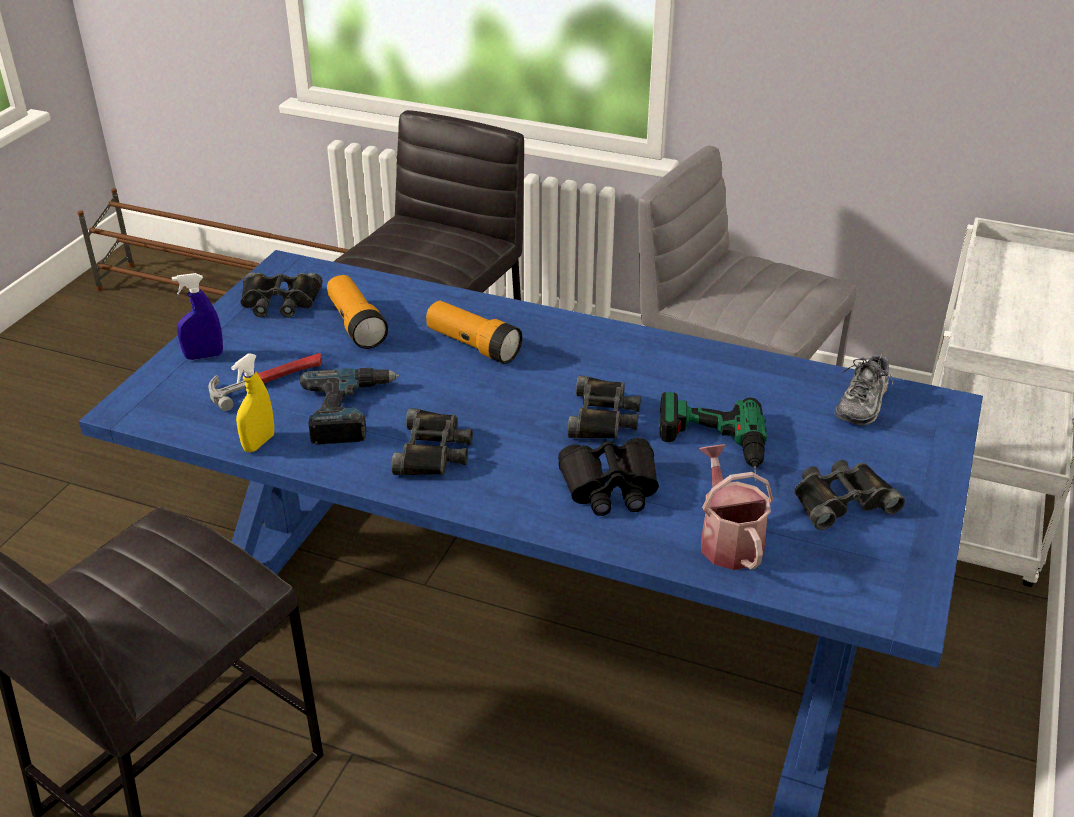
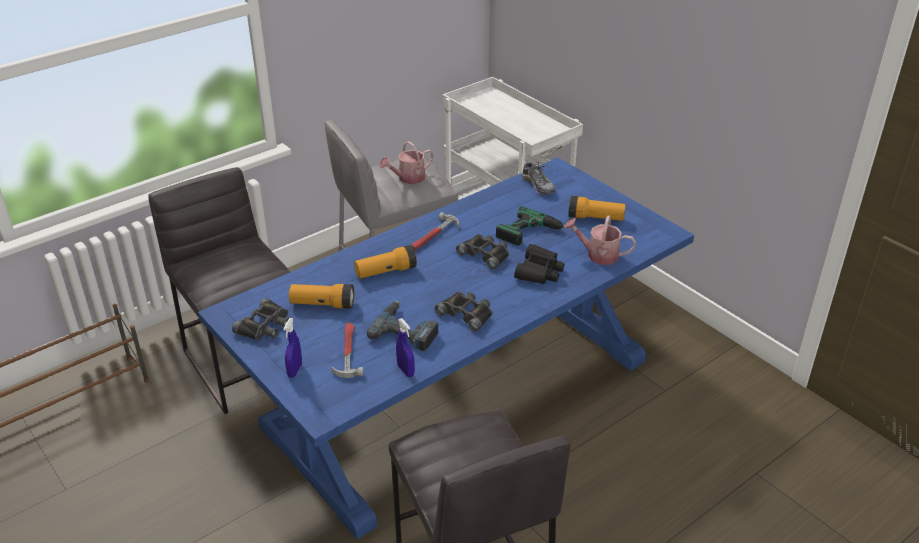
camera: 60 degrees left, 0 degrees up
yellow spray bottle [231,353,274,452] -> blue spray bottle [396,318,415,377]
black binoculars [794,460,905,530] -> flashlight [568,196,626,221]
none -> watering can [379,141,434,184]
none -> hammer [412,212,459,250]

